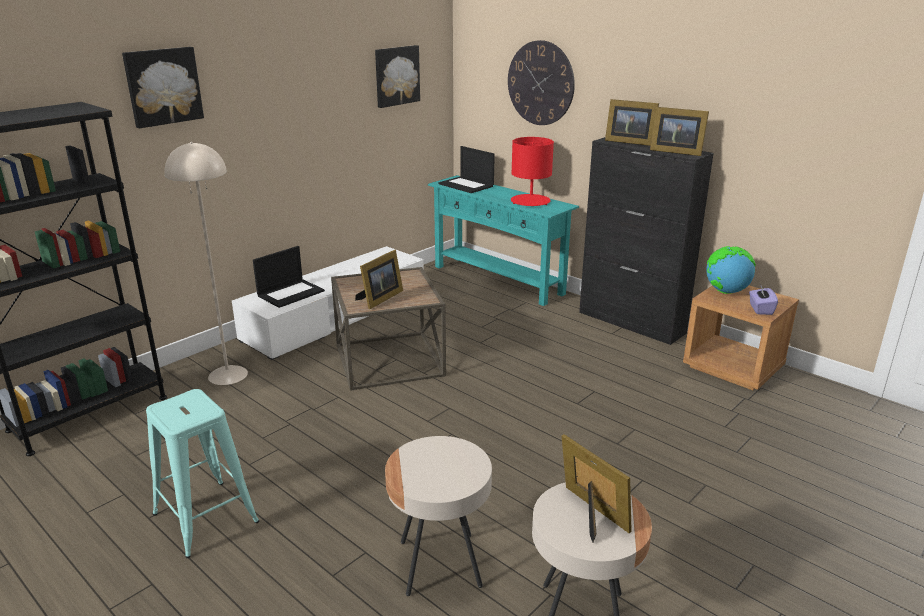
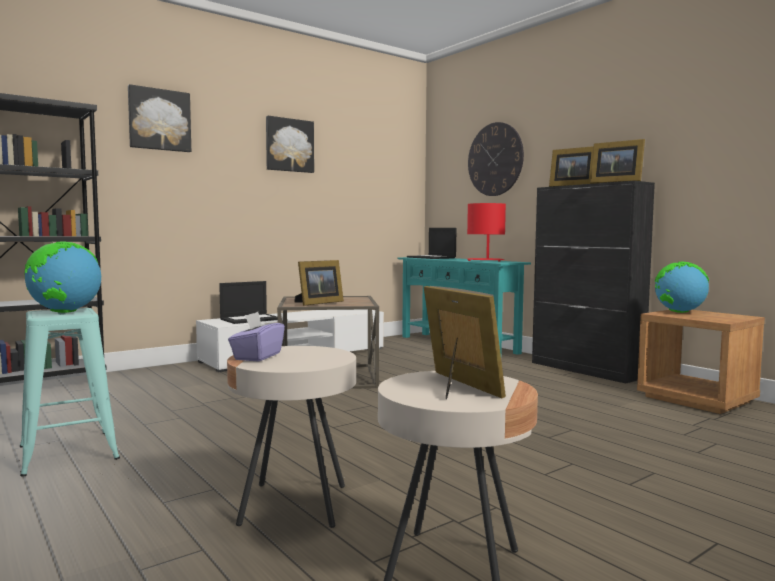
camera: 10 degrees right, 20 degrees down
beige floor lamp [164,142,248,385] -> none
picture [375,45,420,108] -> picture moved to [266,116,314,173]
purple tissue box [749,284,778,315] -> purple tissue box moved to [228,312,285,361]
none -> globe [24,241,101,313]

